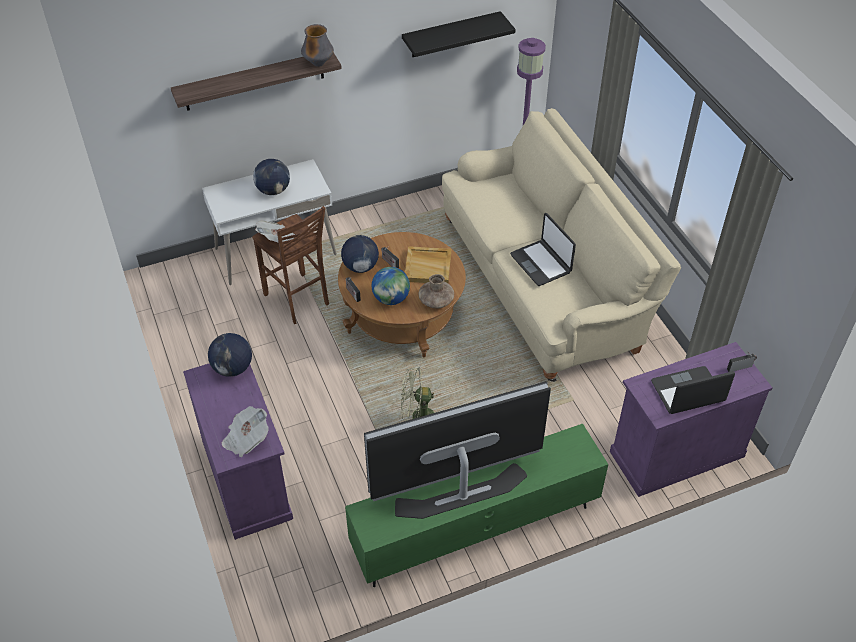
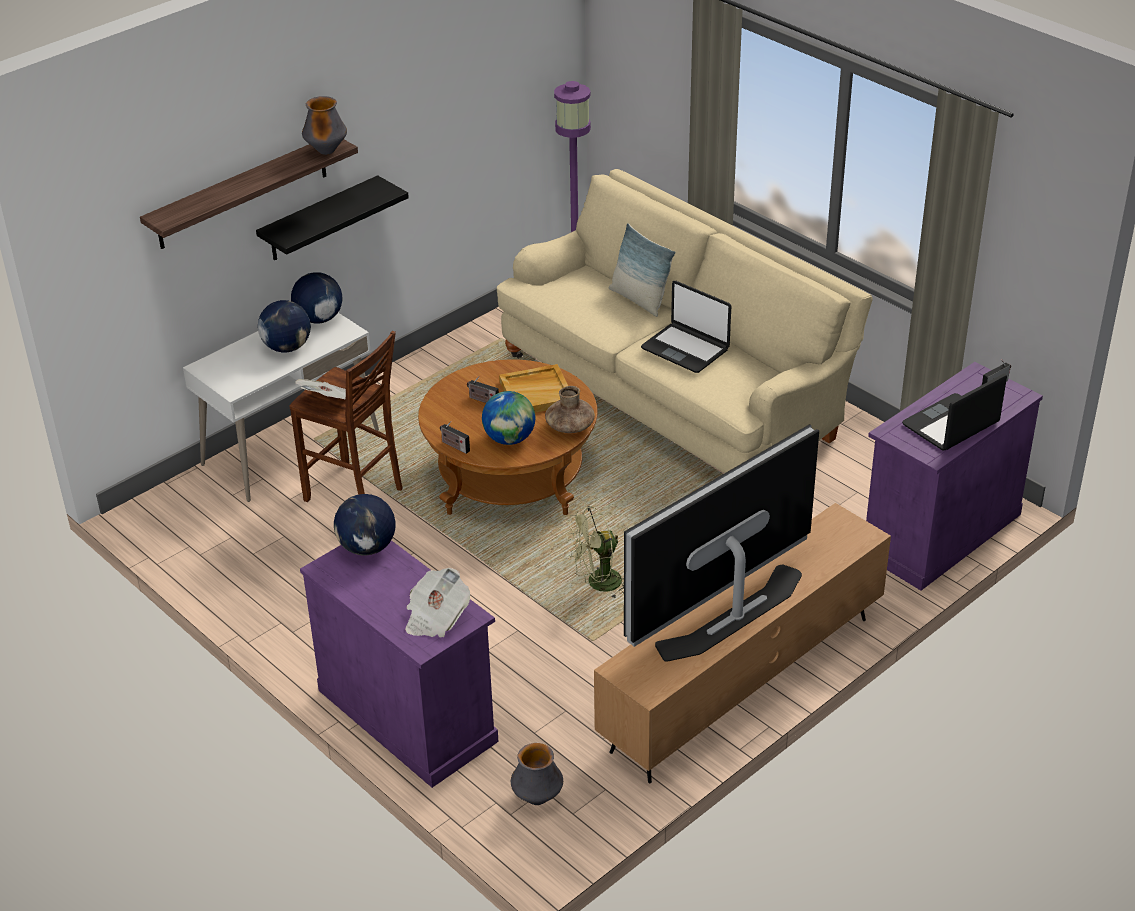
camera: 20 degrees left, 10 degrees down
globe [341,235,379,273] -> globe moved to [291,272,342,323]
green tv stand [345,424,608,587] -> brown tv stand [594,503,891,783]
black shelf [402,11,516,57] -> black shelf moved to [256,175,409,260]
none -> vase [511,743,563,805]
none -> pillow [609,223,676,317]

